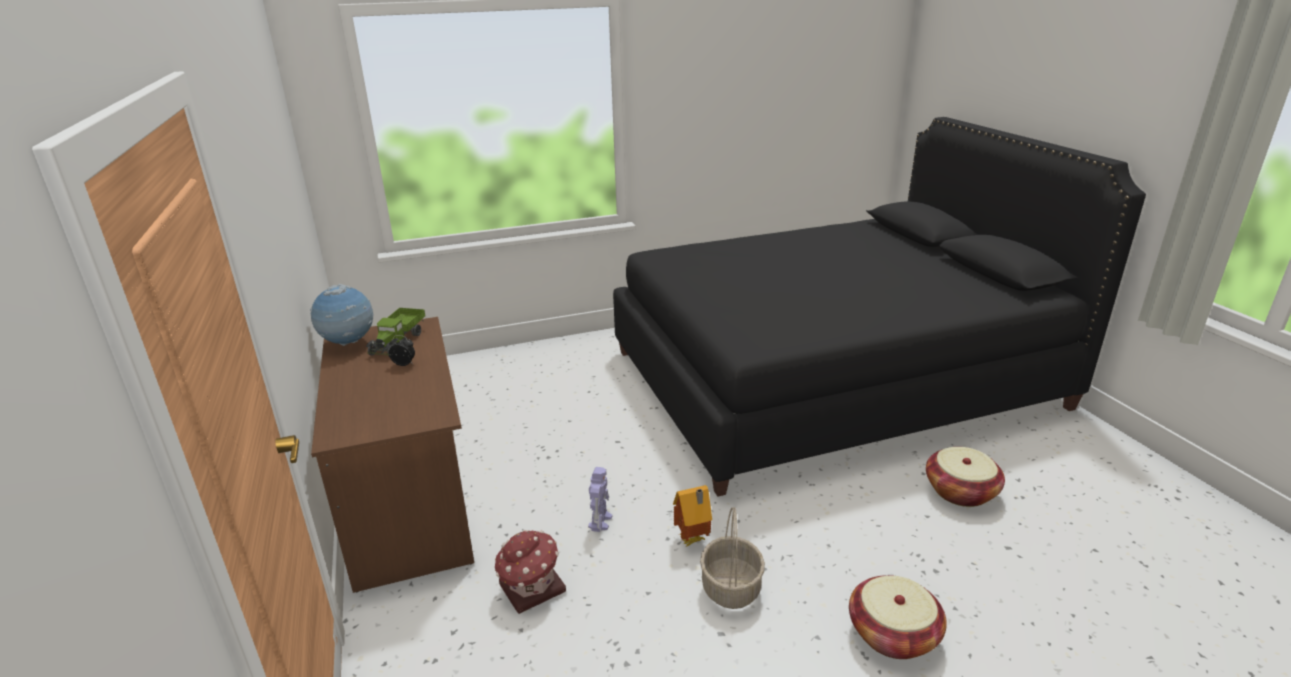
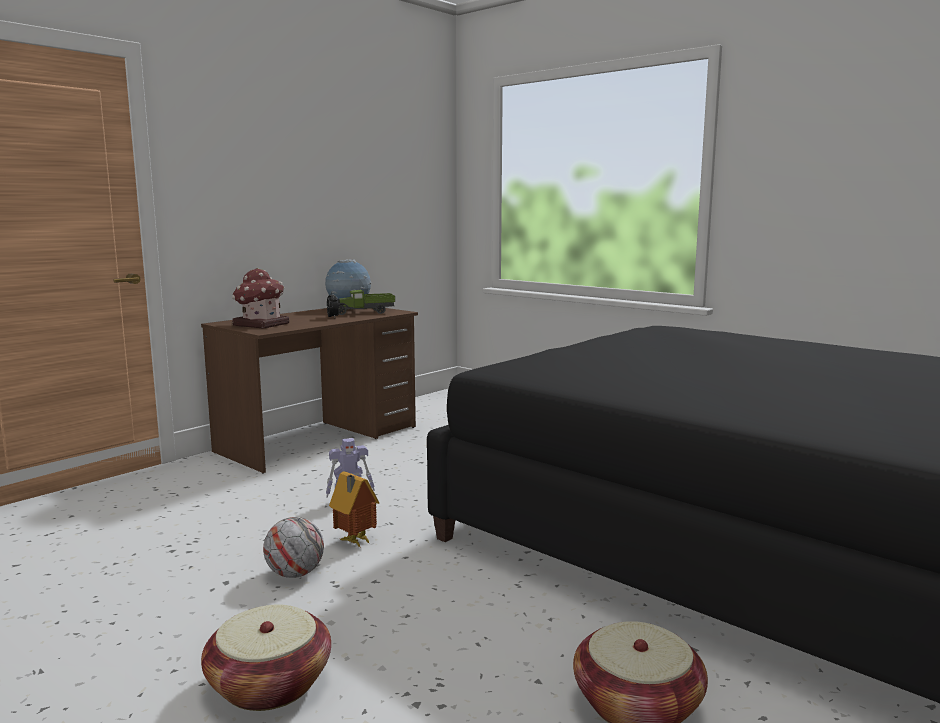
camera: 60 degrees right, 15 degrees down
toy house [495,530,566,614] -> toy house moved to [232,268,289,329]
basket [700,507,765,609] -> football [263,517,324,578]

